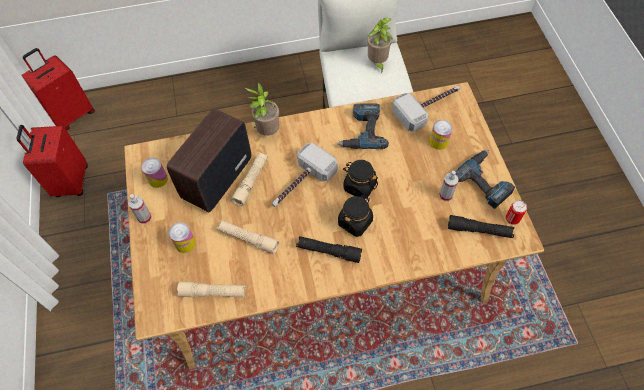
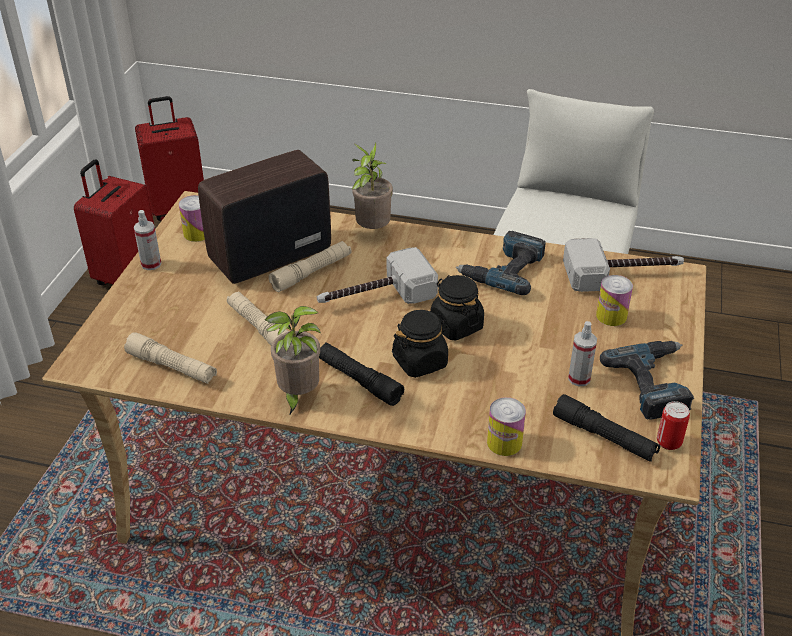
camera: 25 degrees right, 20 degrees down
can [169,222,195,253] -> can moved to [487,397,526,456]
potted plant [367,18,393,72] -> potted plant moved to [264,306,321,416]

